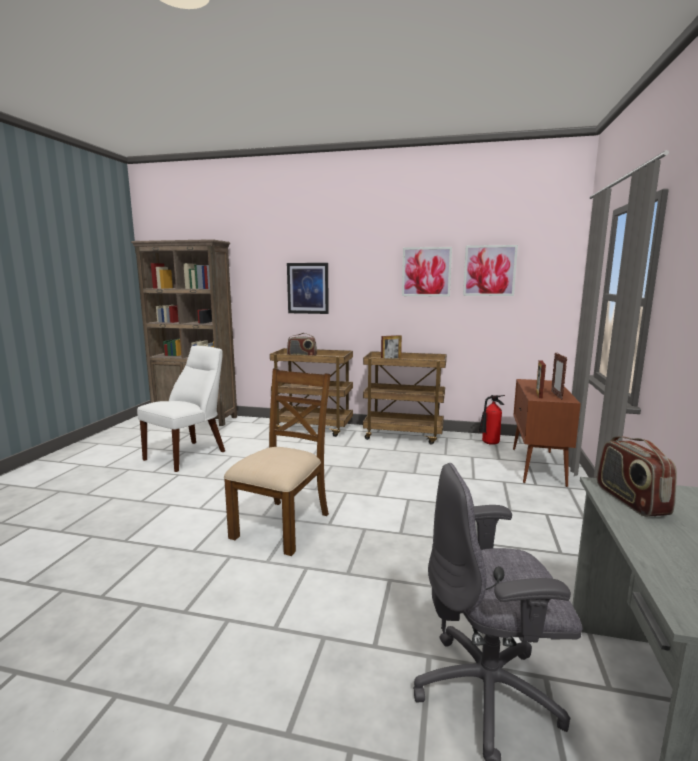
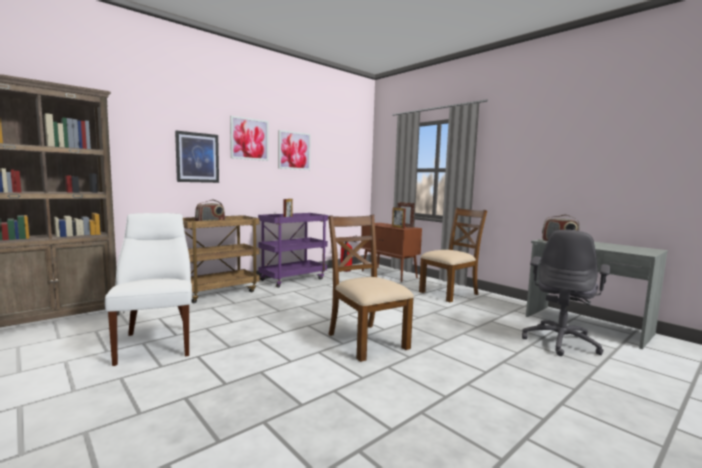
camera: 55 degrees left, 5 degrees down
brown cart [363,351,447,444] -> purple cart [258,213,328,288]
picture [463,245,518,296] -> picture moved to [230,116,269,161]
none -> brown chair [419,207,487,302]

